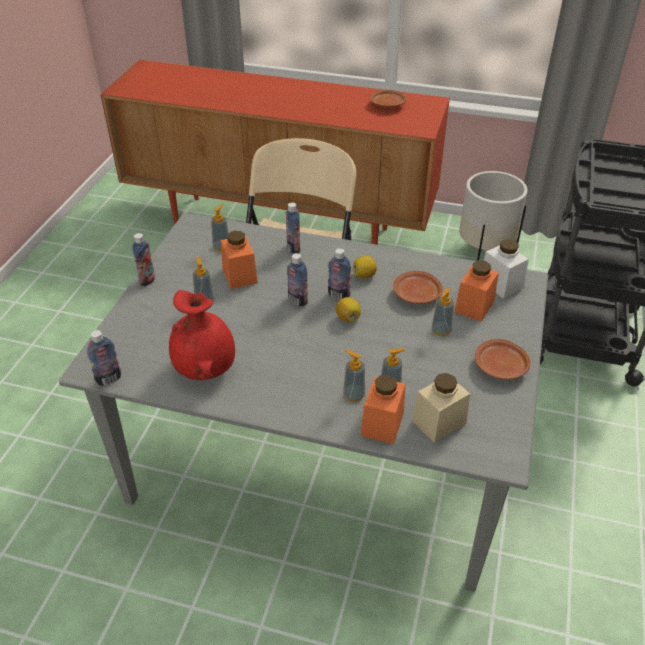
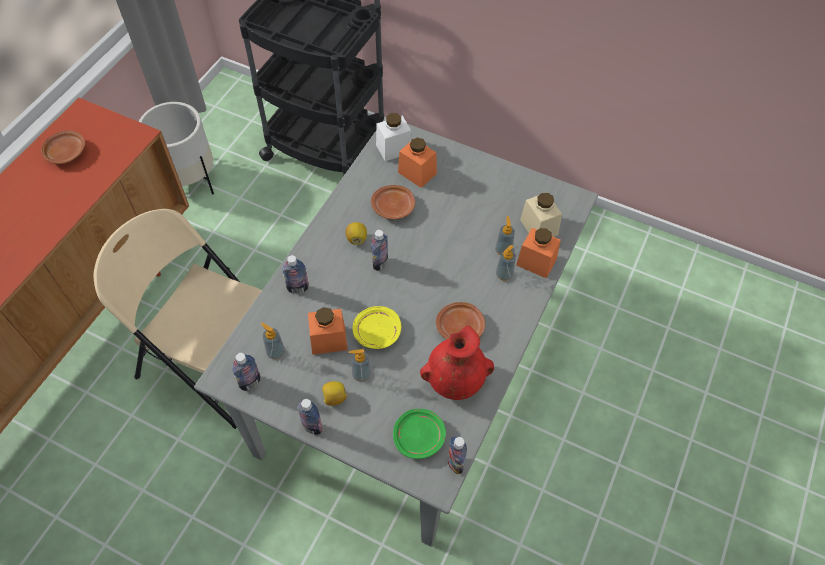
camera: 80 degrees left, 15 degrees up
bottle [287,253,308,306] -> bottle moved to [233,353,261,391]
lemon [336,297,361,322] -> lemon moved to [322,381,347,406]
soap dispenser [432,288,454,336] -> none
brown plate [475,339,531,380] -> brown plate moved to [436,302,485,340]
none -> yellow plate [352,306,401,349]
none -> green plate [393,409,446,459]

